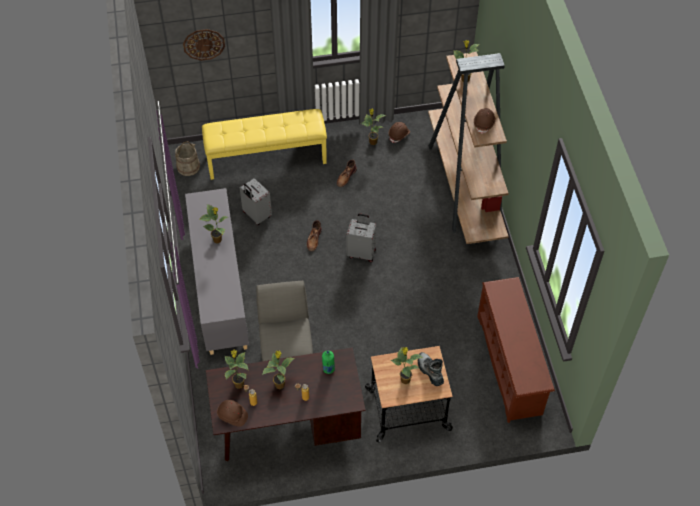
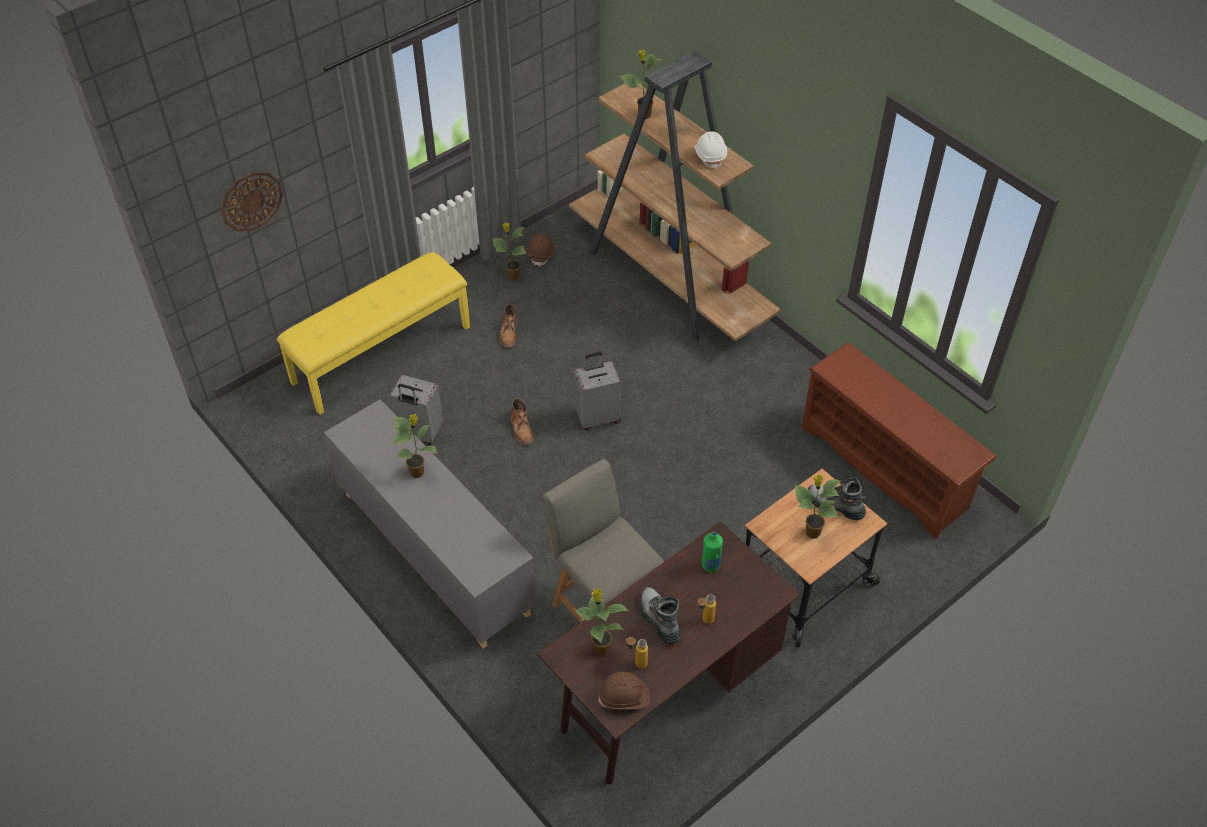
camera: 30 degrees left, 5 degrees down
beige bucket [175,141,200,176] -> none
potted plant [262,351,295,389] -> boot [640,587,681,644]
brown hard hat [474,108,496,134] -> white hard hat [694,131,727,169]

